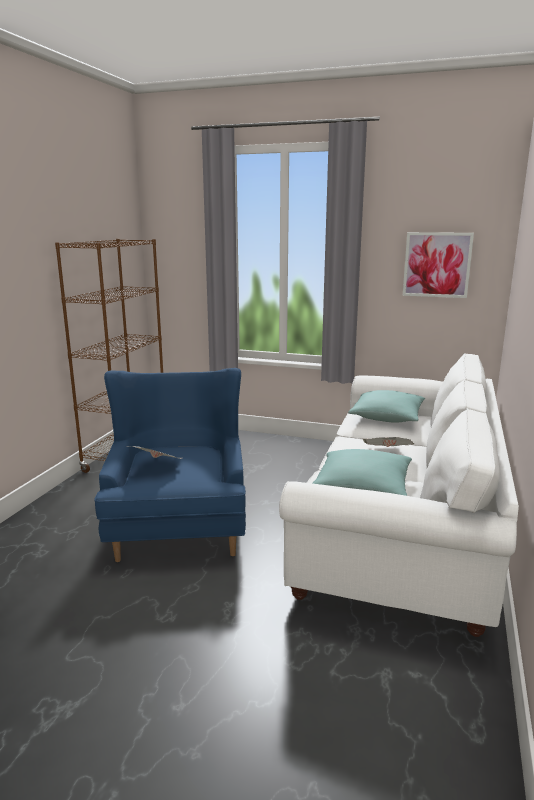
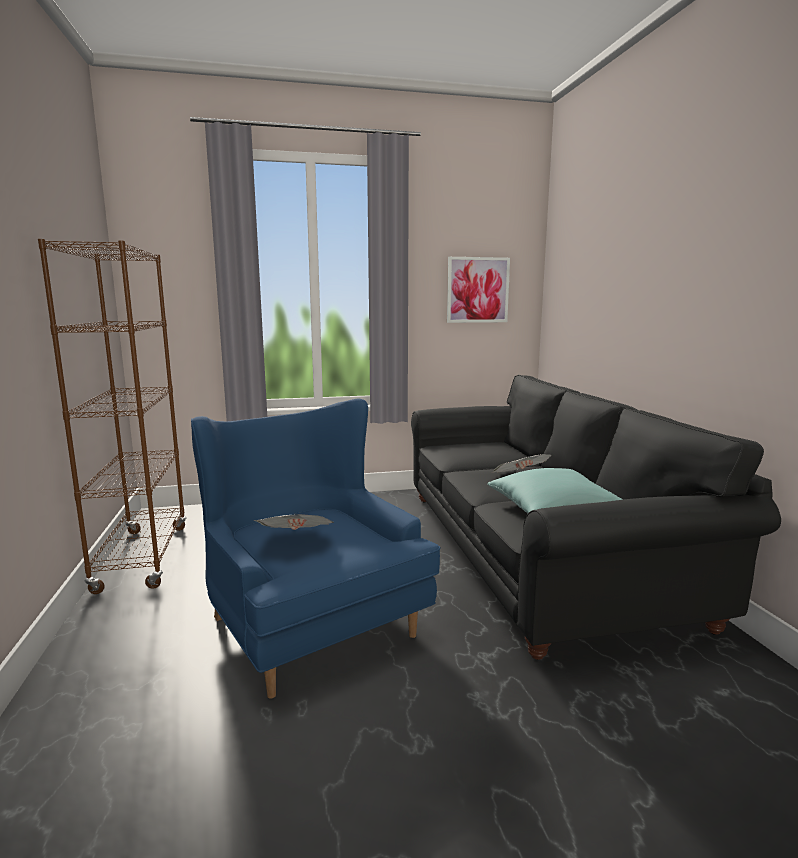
camera: 30 degrees left, 5 degrees down
white sofa [279,353,519,637] -> black sofa [411,375,781,660]
turquoise pillow [348,390,425,423] -> none

